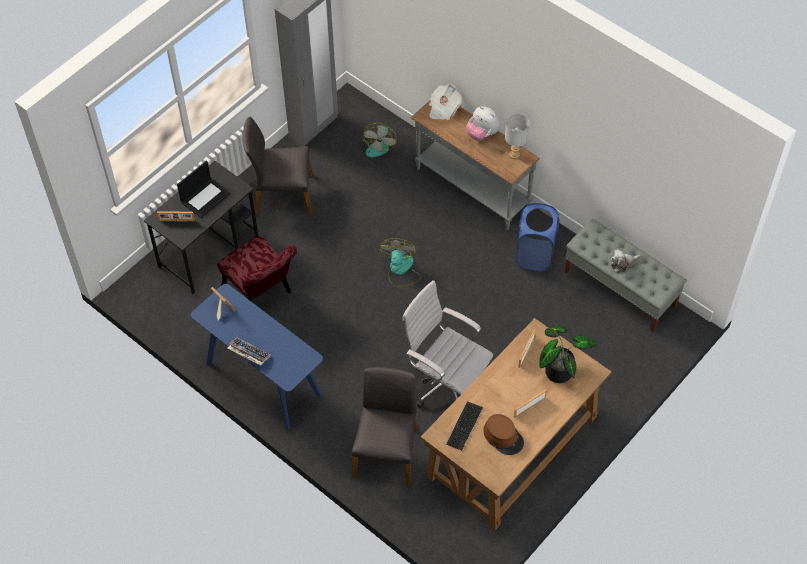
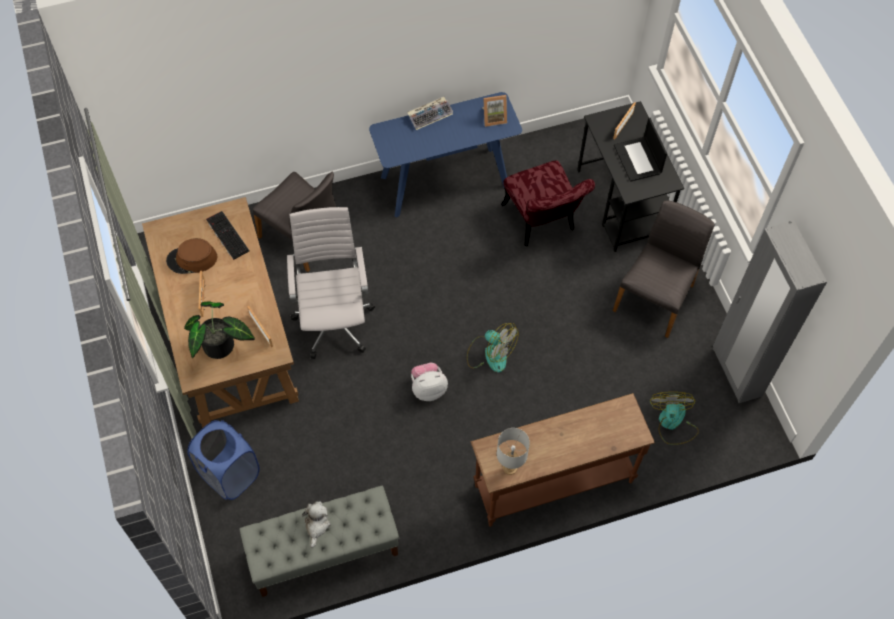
camera: 120 degrees right, 5 degrees up
red chair [217,235,297,302] -> red chair turned 105 degrees counterclockwise [501,160,595,246]
fan [362,123,397,157] -> fan turned 45 degrees clockwise [650,392,699,445]
white office chair [402,280,493,409] -> white office chair turned 75 degrees counterclockwise [287,207,375,359]
grey console table [411,100,540,230] -> brown console table [471,393,655,527]
newspaper [429,84,462,120] -> none
plush toy [466,106,500,140] -> plush toy moved to [411,362,448,401]
blue laundry basket [516,203,559,271] -> blue laundry basket moved to [187,420,260,500]

